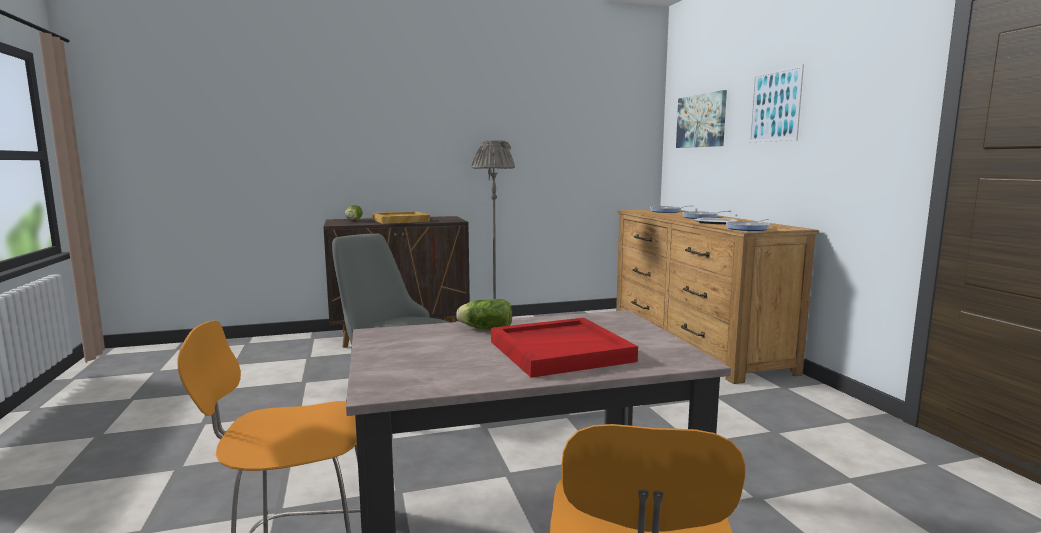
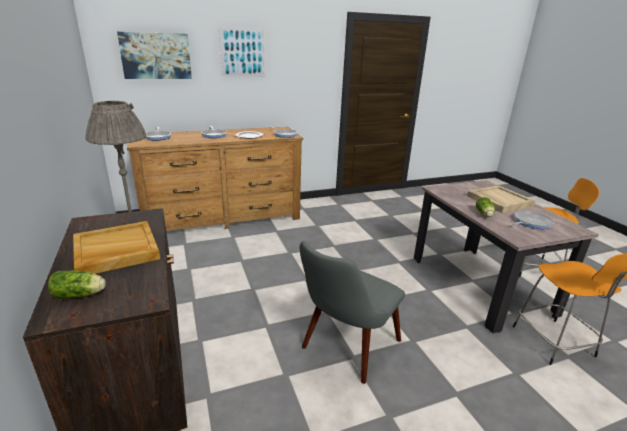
camera: 95 degrees left, 15 degrees up
red tray [491,318,638,378] -> beige tray [467,185,535,213]
none -> frying pan [513,211,554,229]

